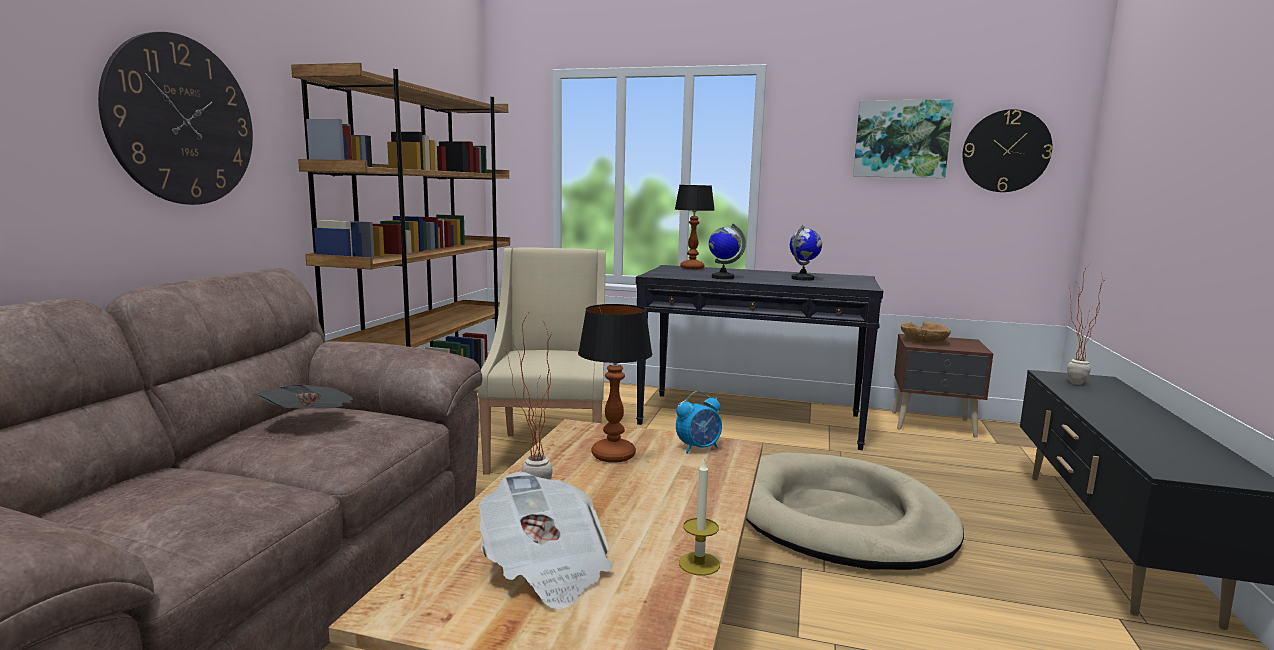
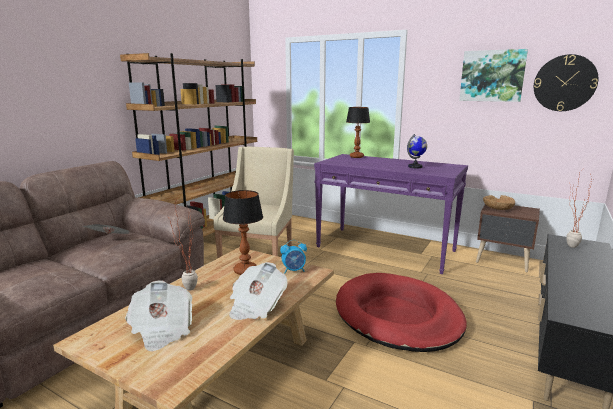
camera: 15 degrees right, 5 degrees up
wall clock [98,32,253,205] -> none
black console table [636,265,883,450] -> purple console table [314,154,468,274]
candle [679,461,720,576] -> none
globe [709,224,746,279] -> none
beige dog bed [746,453,964,570] -> red dog bed [336,273,467,352]
none -> newspaper [229,262,288,320]

